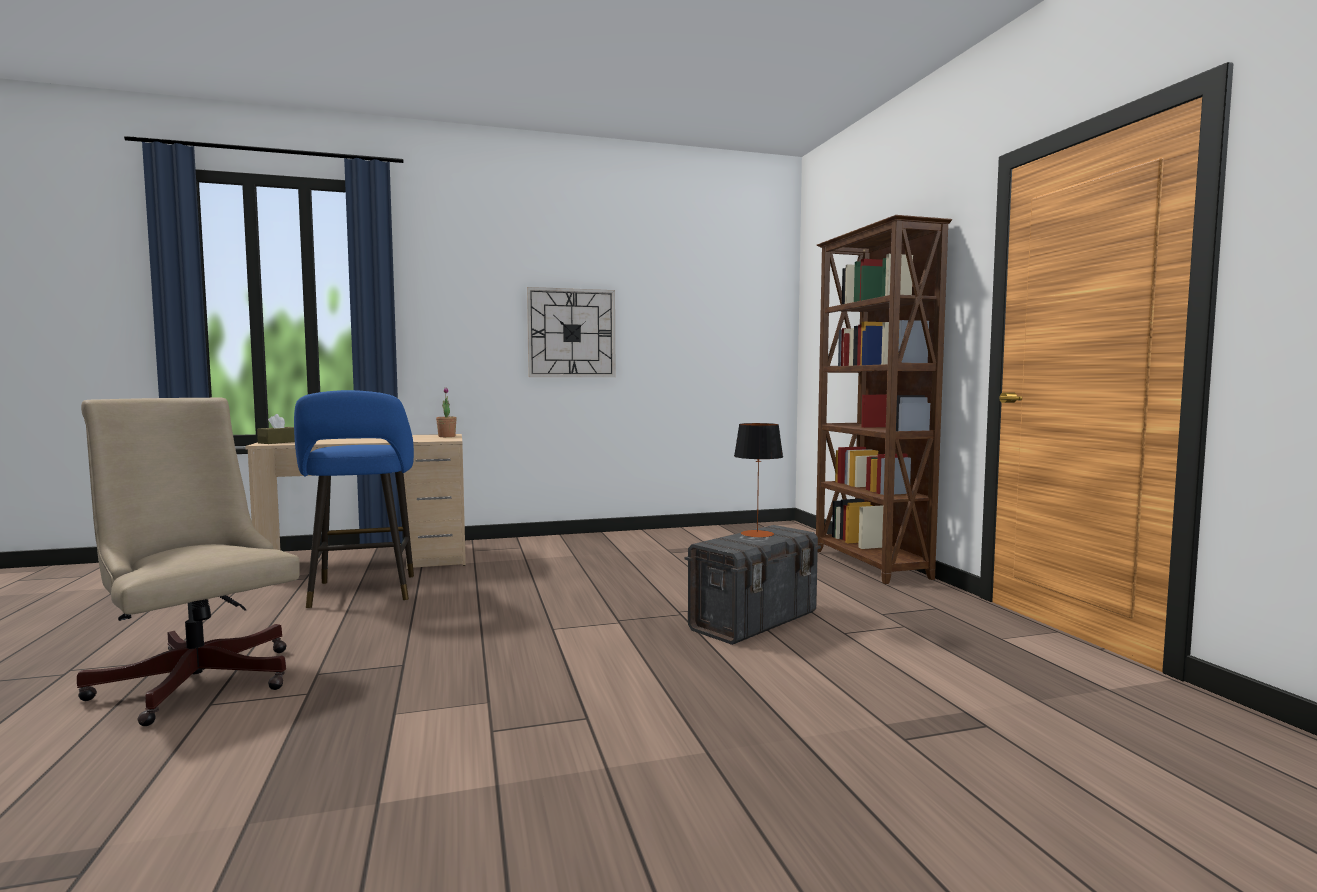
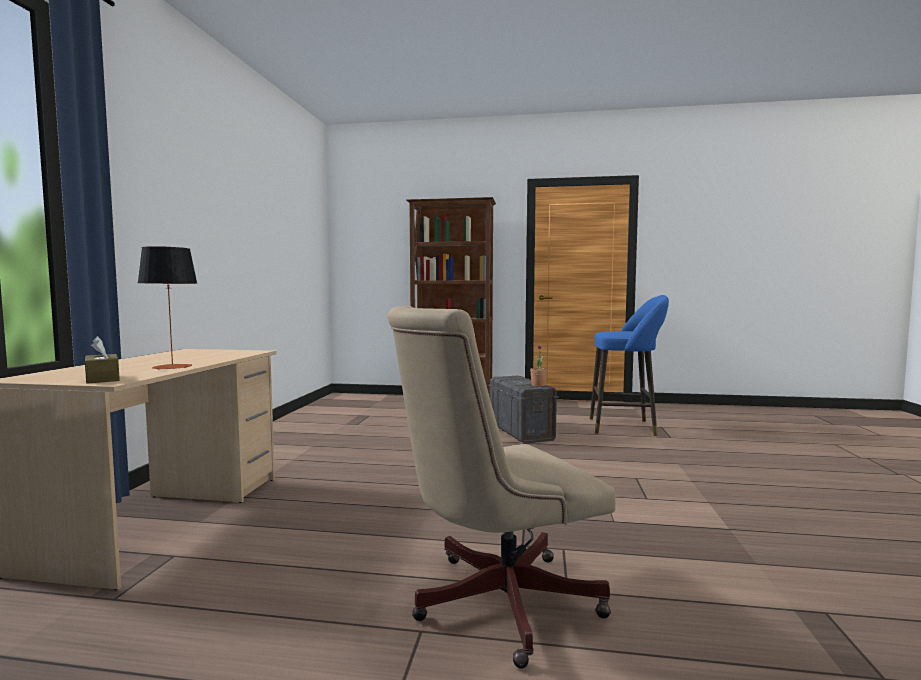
camera: 65 degrees left, 0 degrees up
blue stool [294,390,414,608] -> blue stool moved to [590,295,669,436]
potted plant [436,388,457,437] -> potted plant moved to [530,344,547,387]
wall clock [527,287,616,377] -> none
table lamp [734,423,783,538] -> table lamp moved to [138,246,197,370]

